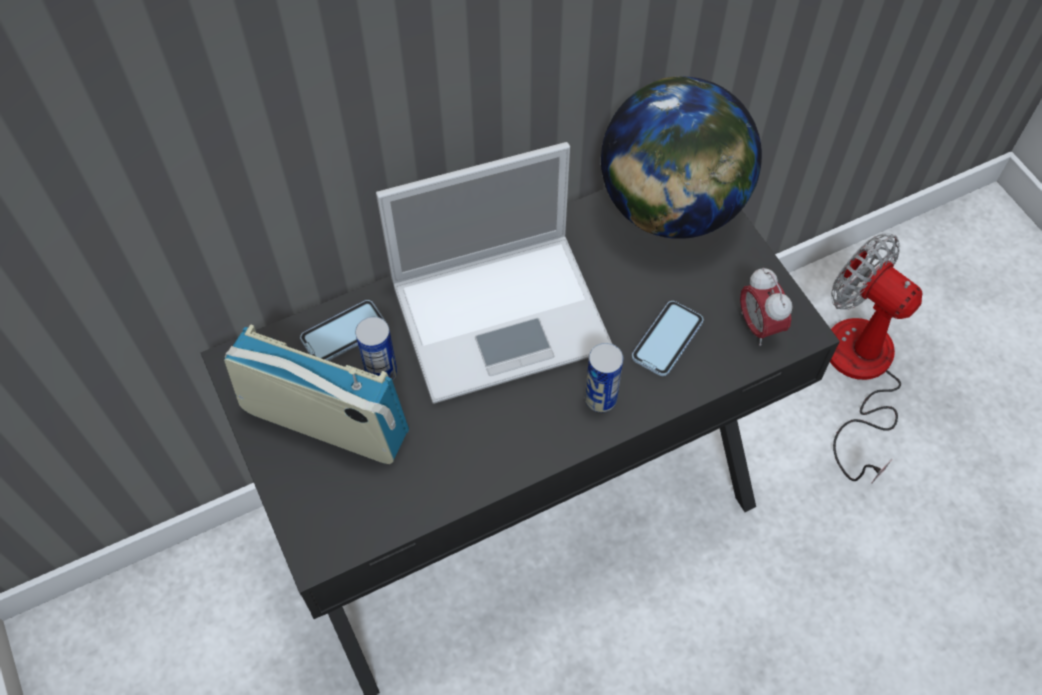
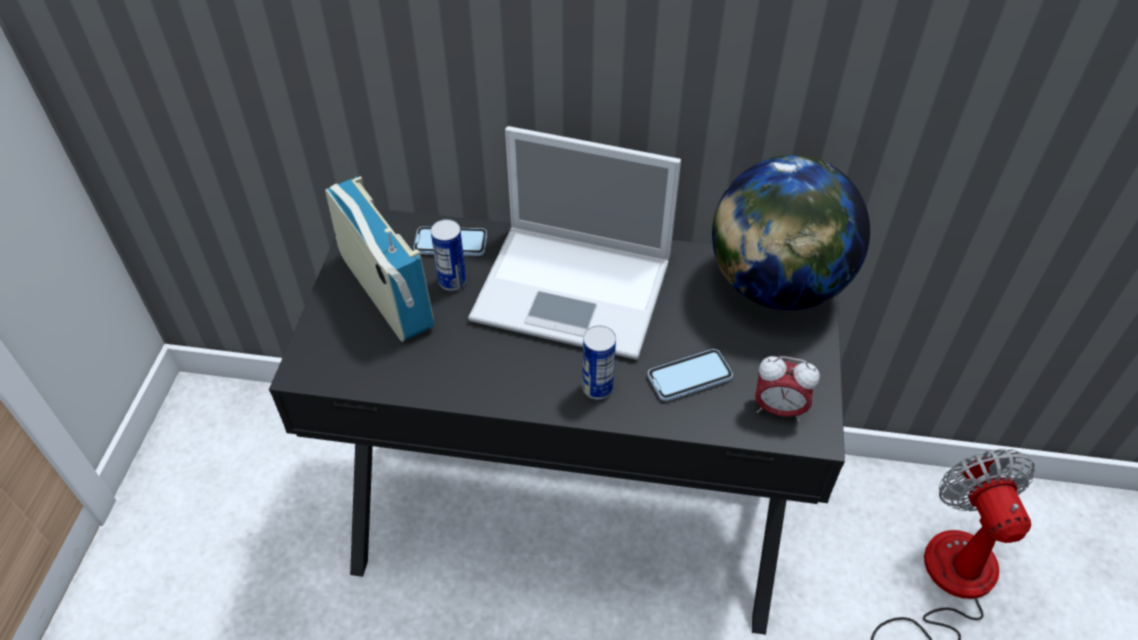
camera: 35 degrees right, 10 degrees down
alarm clock [740,268,793,346] -> alarm clock turned 90 degrees counterclockwise [755,356,820,421]

